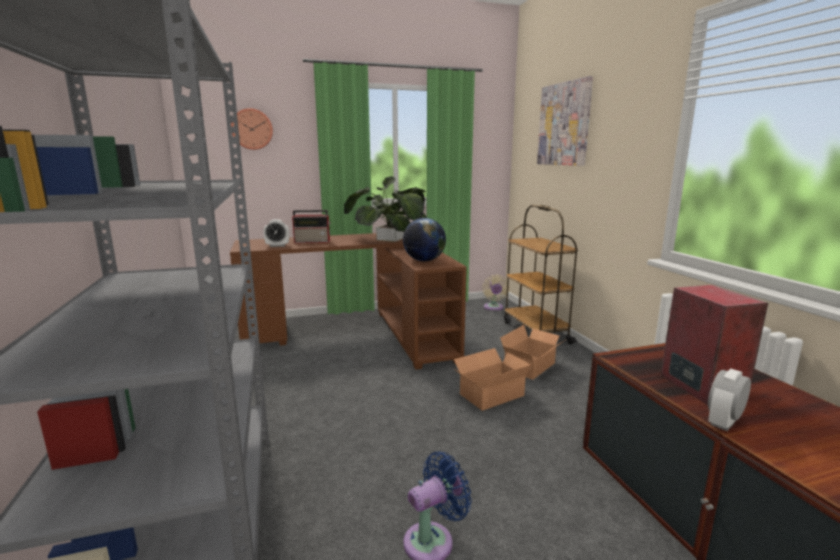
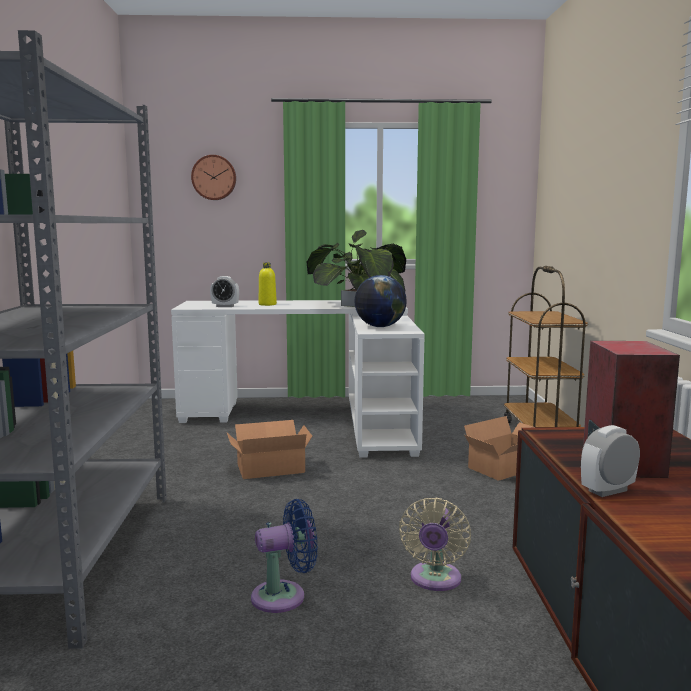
camera: 15 degrees right, 5 degrees down
brown desk [230,233,467,370] -> white desk [171,300,425,457]
radio [292,210,331,243] -> yellow bottle [259,263,277,306]
cardboard box [454,348,531,411] -> cardboard box moved to [227,420,312,479]
beige fan [482,275,510,311] -> beige fan moved to [399,498,471,591]
picture [537,76,593,166] -> none

